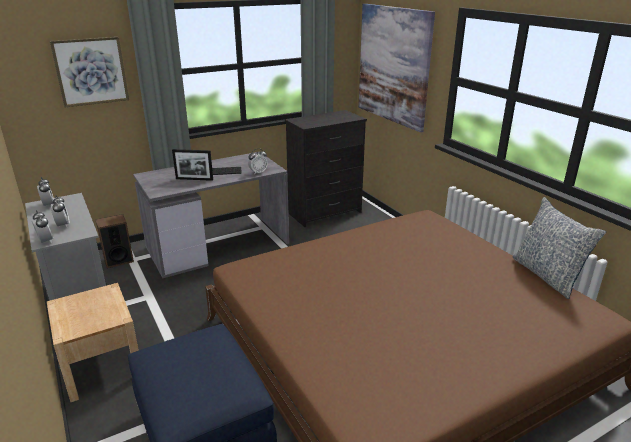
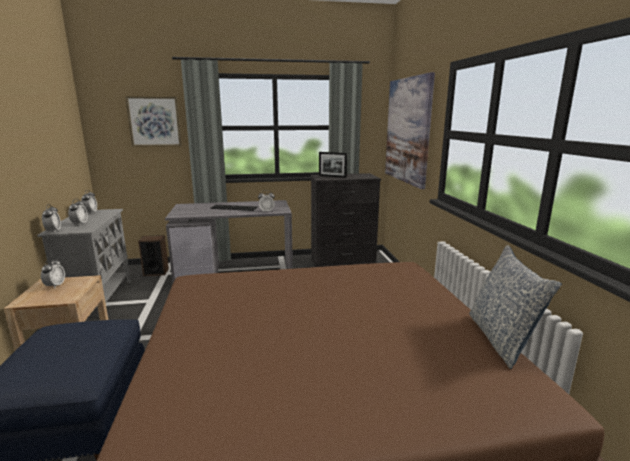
camera: 20 degrees right, 10 degrees down
picture frame [172,149,213,181] -> picture frame moved to [319,152,347,178]
none -> alarm clock [41,258,65,289]

